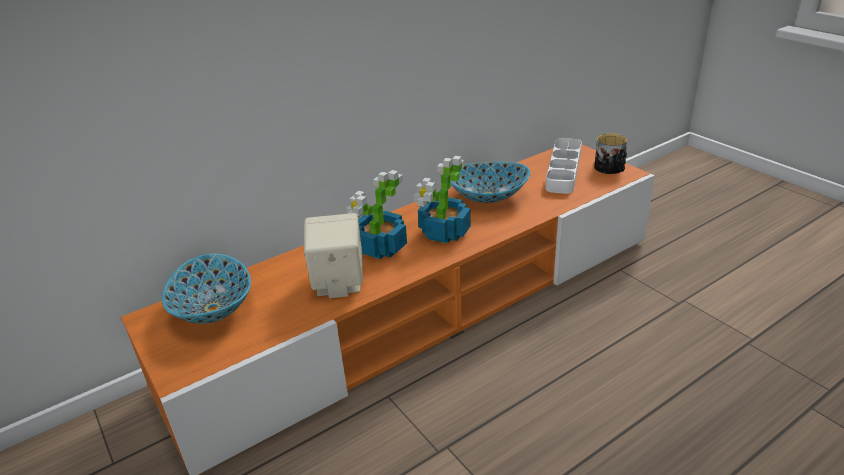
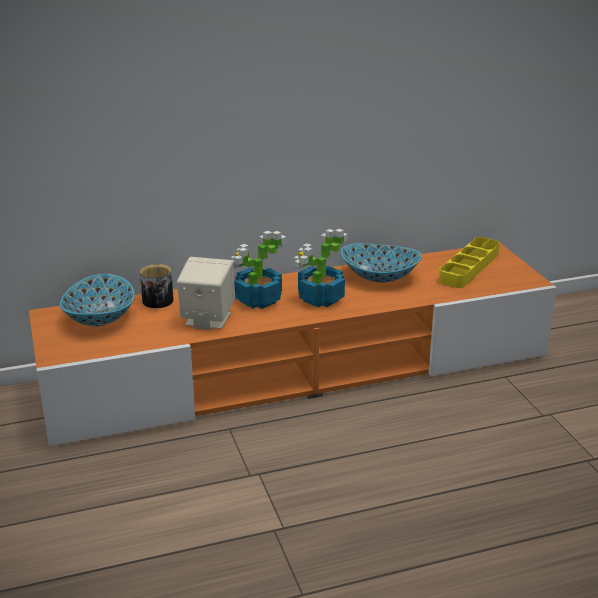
camera: 15 degrees right, 5 degrees down
white tray [545,138,582,194] -> yellow tray [439,237,500,288]
mug [594,133,627,174] -> mug moved to [140,264,174,308]

